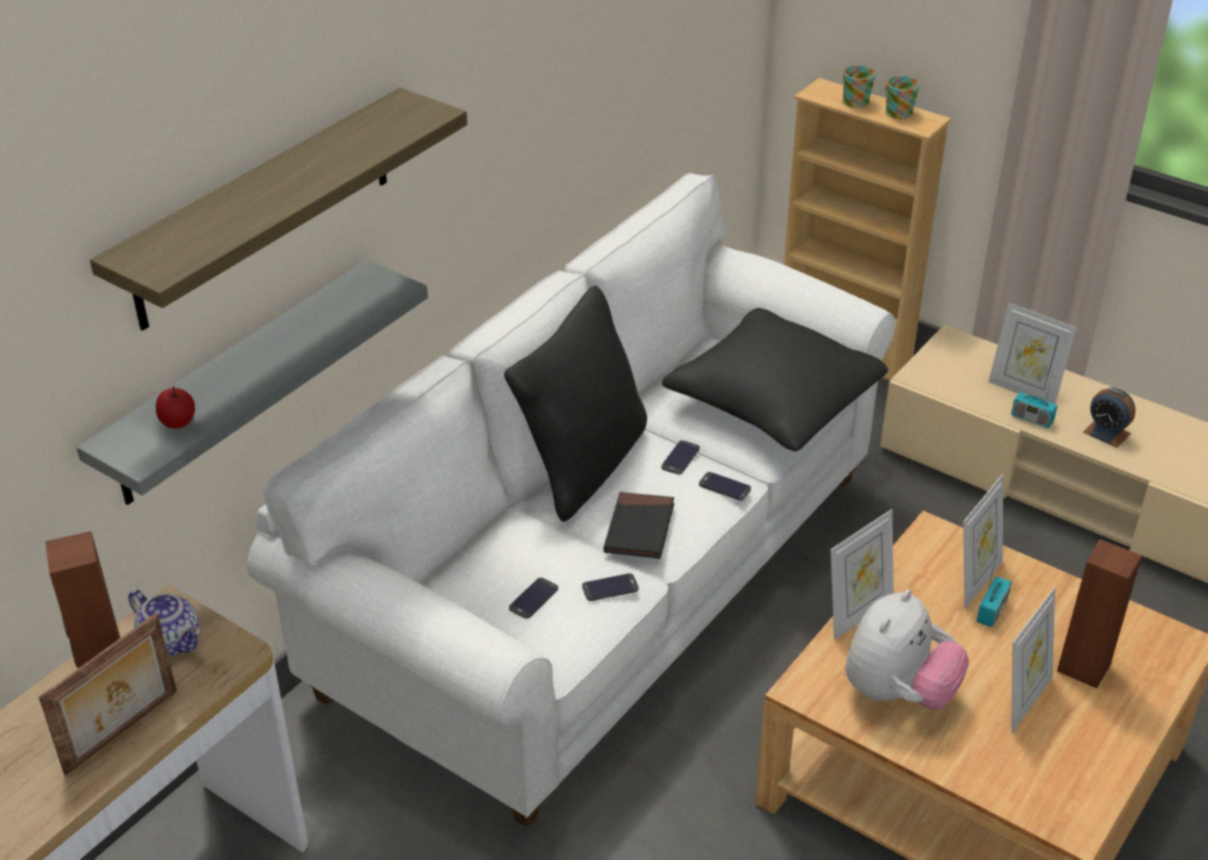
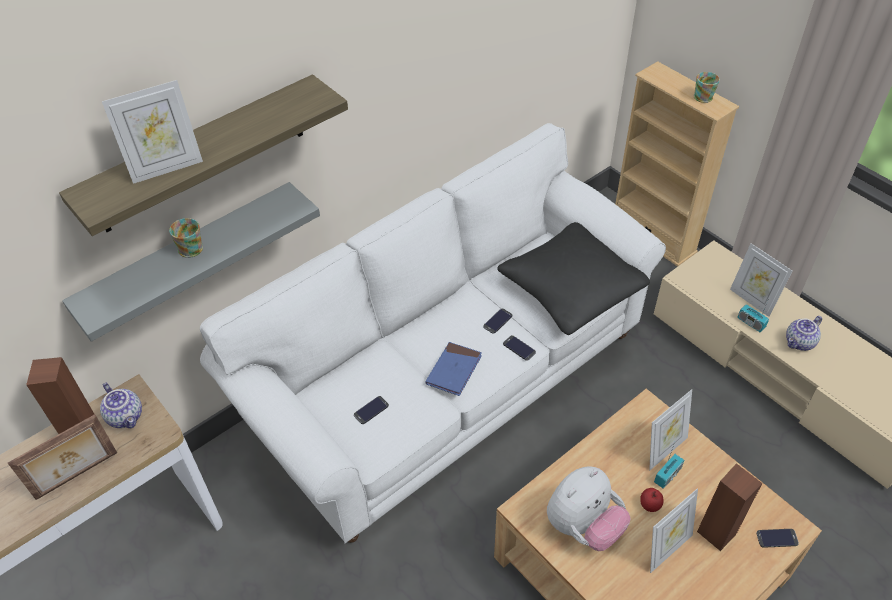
camera: 15 degrees right, 10 degrees up
apple [156,386,195,428] -> apple moved to [640,488,663,512]
black pillow [504,285,647,522] -> none
phone [582,573,639,601] -> phone moved to [756,529,799,548]
black book [604,492,674,559] -> blue book [425,342,482,396]
picture frame [830,509,894,640] -> picture frame moved to [102,80,203,184]
mug [842,65,876,108] -> mug moved to [169,218,203,258]
alarm clock [1083,387,1136,448] -> teapot [786,316,822,351]

